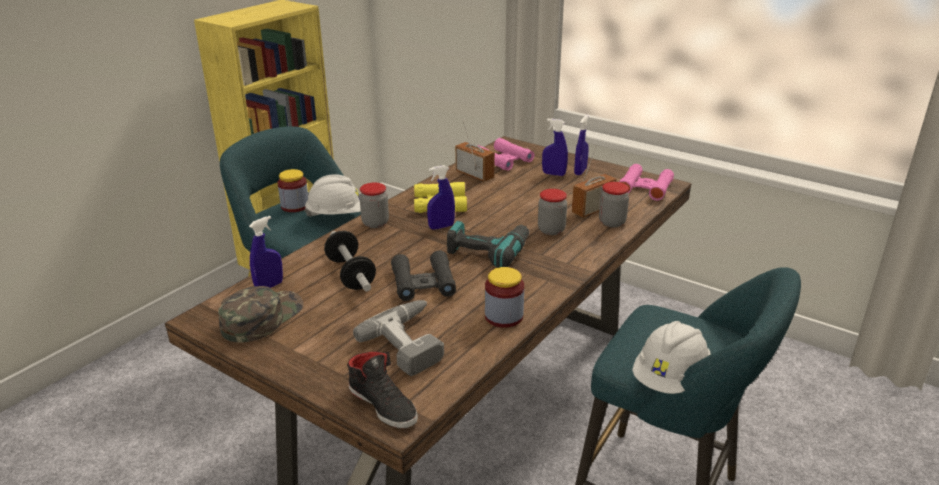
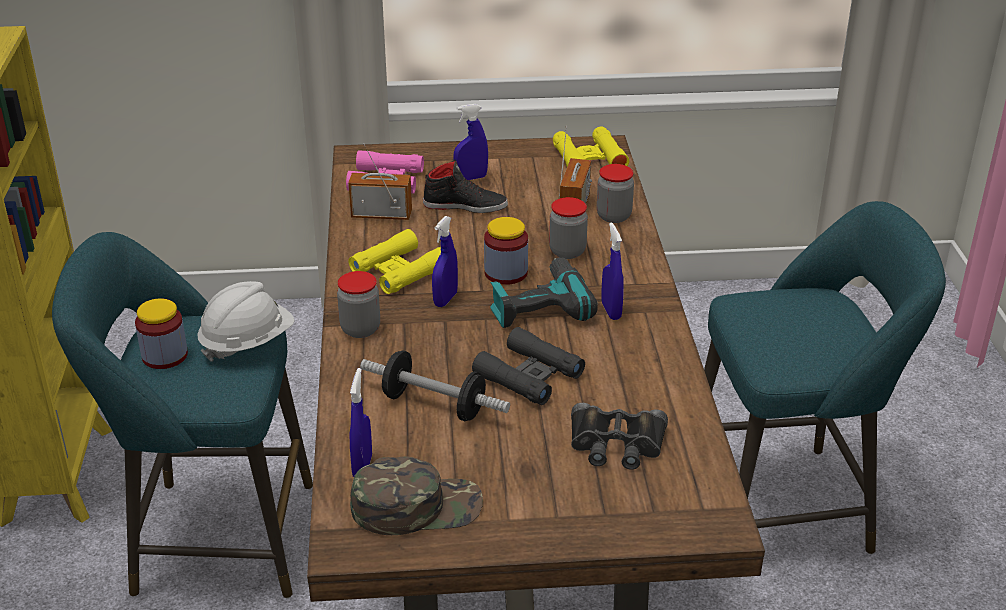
camera: 40 degrees left, 5 degrees up
green cap [218,286,303,343] -> green cap turned 90 degrees clockwise [350,456,483,535]
black shoe [347,351,418,428] -> black shoe moved to [423,160,508,213]
power drill [353,300,444,376] -> black binoculars [571,403,668,470]
jar [485,267,524,328] -> jar moved to [484,217,528,285]
blue spray bottle [574,115,589,175] -> blue spray bottle moved to [601,222,624,320]
pink binoculars [619,164,674,201] -> yellow binoculars [553,127,629,166]
white hard hat [632,321,710,394] -> none

